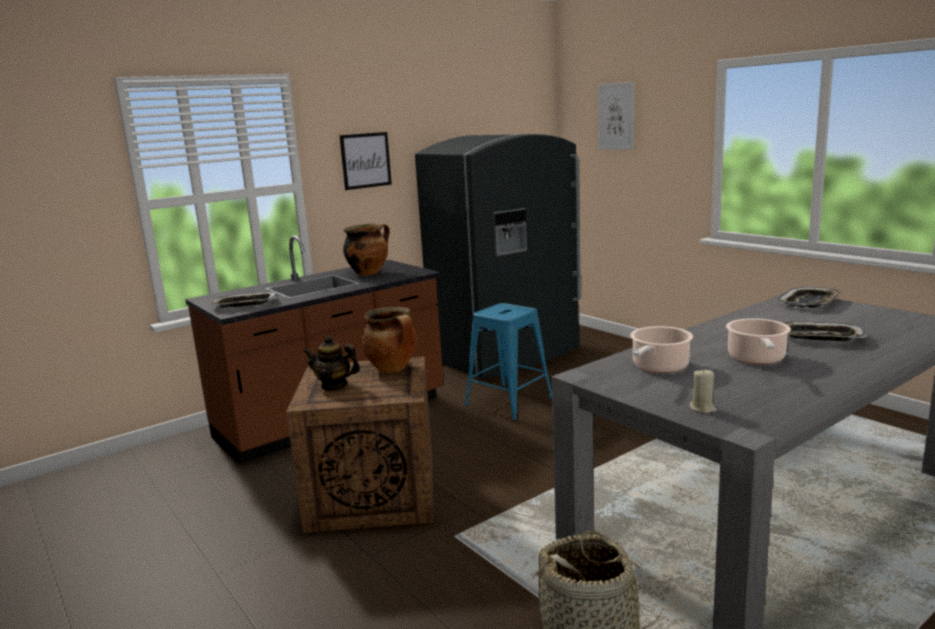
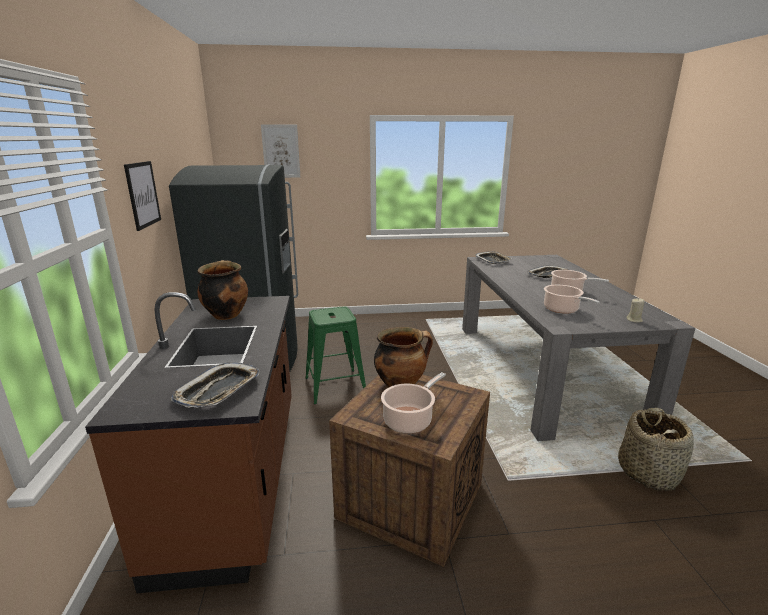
camera: 60 degrees left, 5 degrees up
teapot [303,335,360,391] -> cooking pot [381,372,446,433]
blue stool [465,303,552,420] -> green stool [305,306,366,404]

